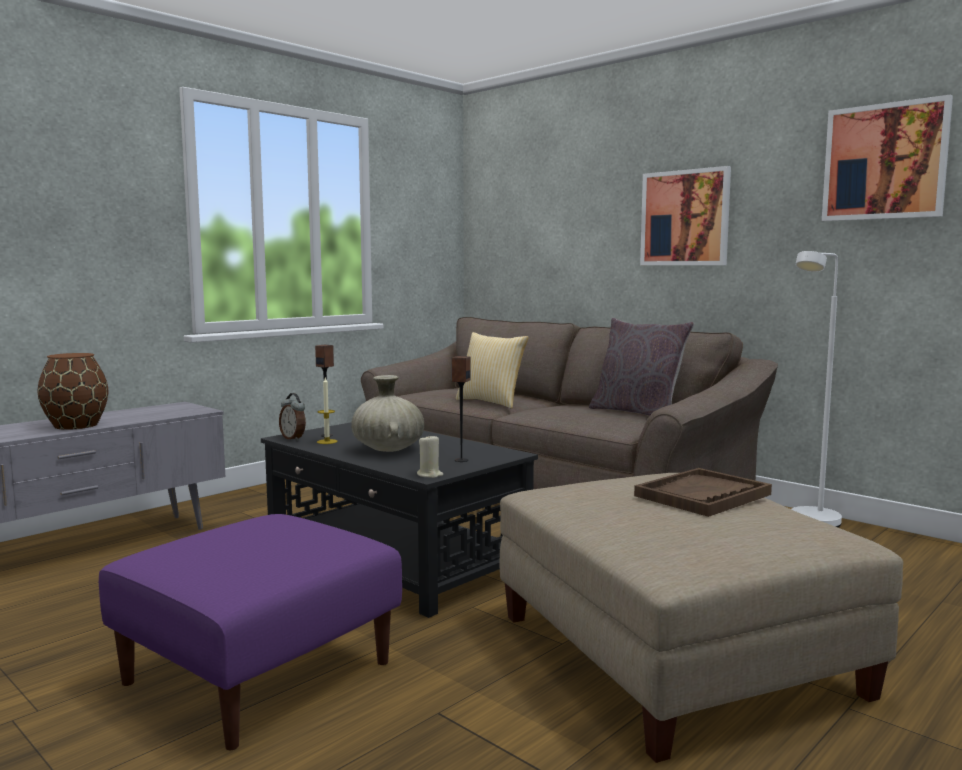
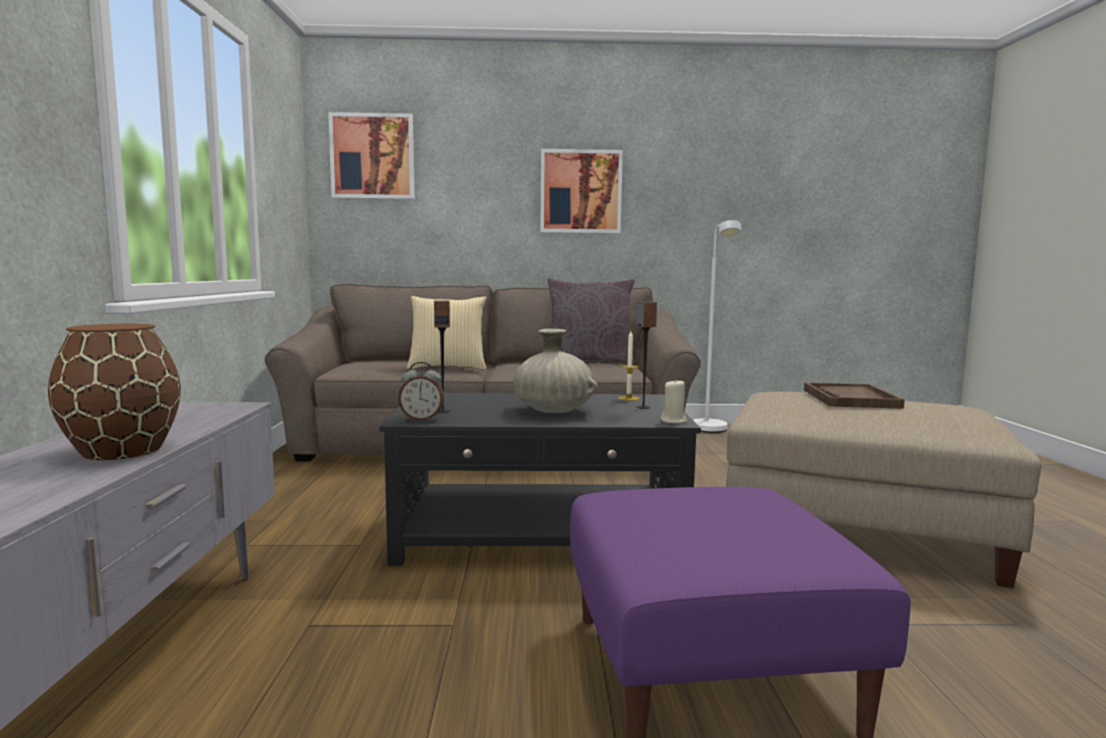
camera: 45 degrees left, 0 degrees up
candle [317,378,338,444] -> candle moved to [618,331,640,401]
picture [822,94,953,221] -> picture moved to [328,112,414,199]

